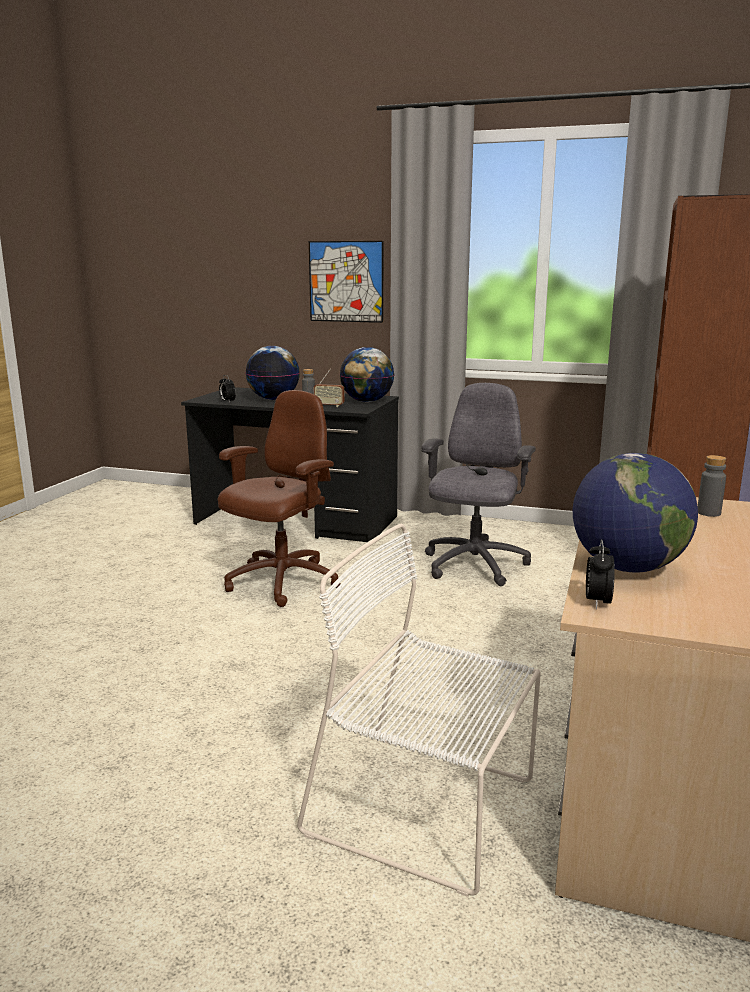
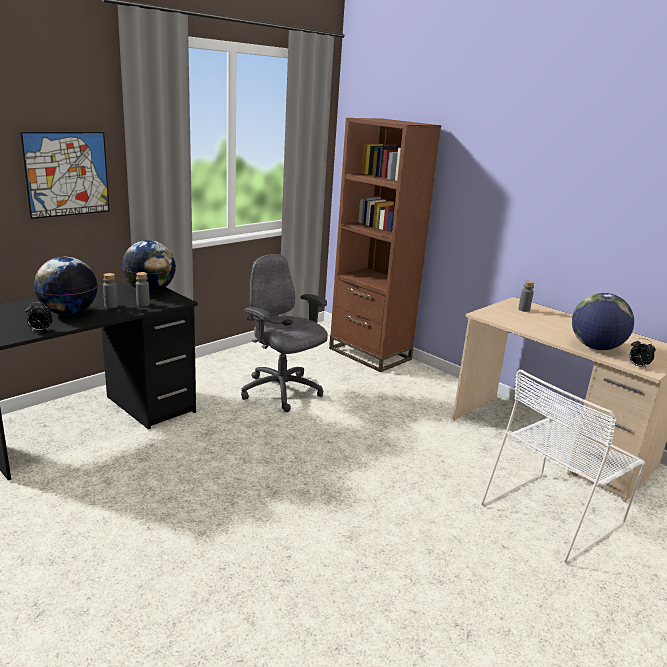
camera: 65 degrees left, 5 degrees up
brown office chair [218,390,340,607] -> none
radio [314,369,344,407] -> grey bottle [136,272,150,307]

